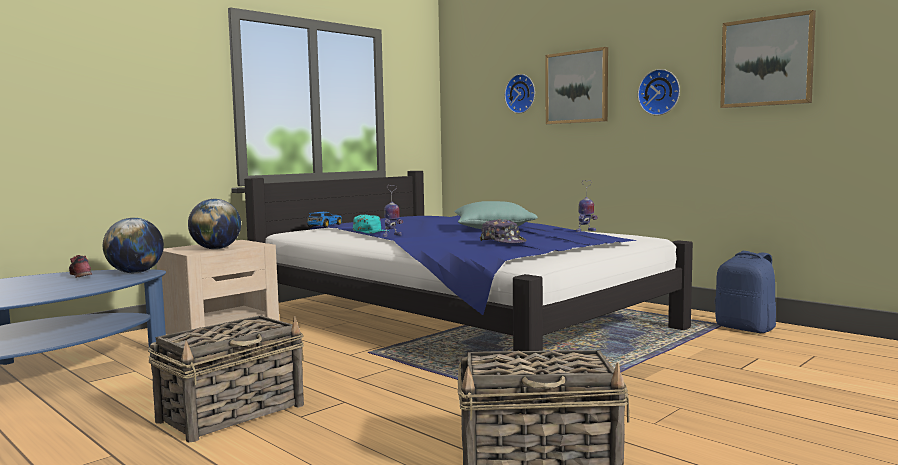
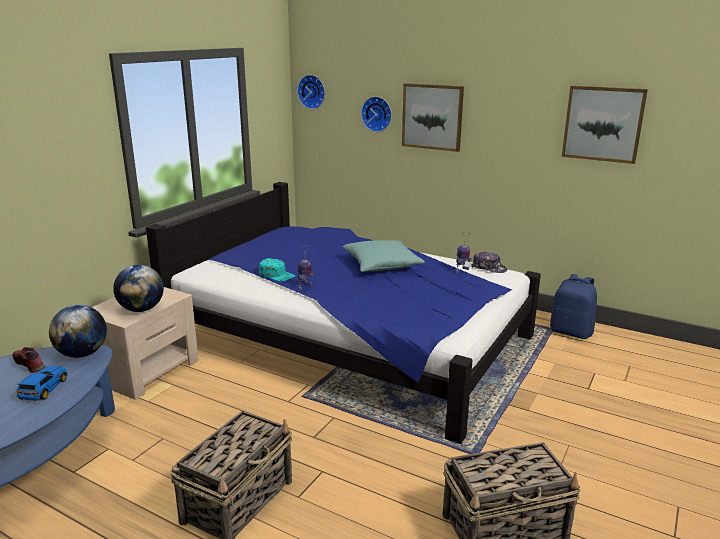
camera: 15 degrees left, 15 degrees up
toy car [307,212,342,227] -> toy car moved to [17,366,68,401]
cap [480,219,526,243] -> cap moved to [472,251,507,273]
wall clock [638,69,680,116] -> wall clock moved to [297,75,325,109]

